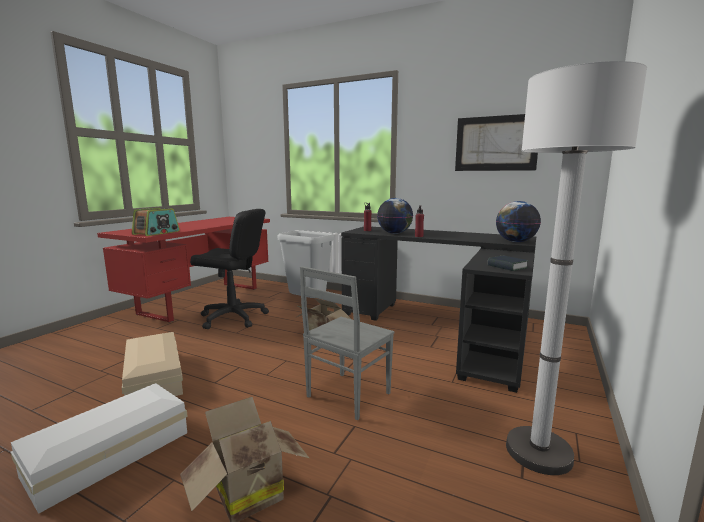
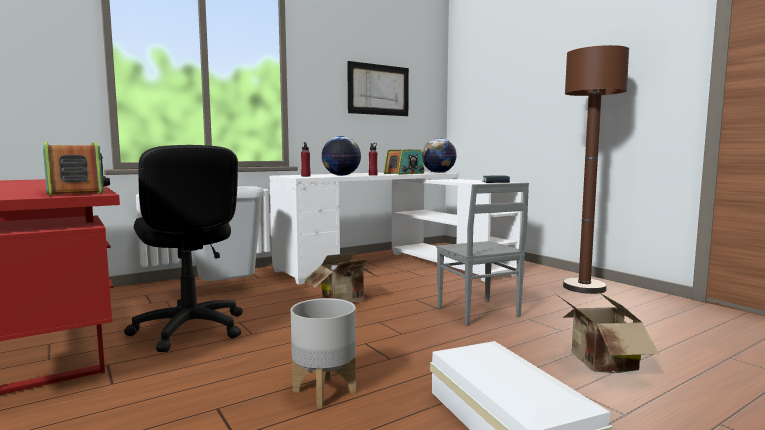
camera: 60 degrees left, 5 degrees down
beige storage box [122,332,183,396] -> grey planter [291,298,356,408]
black office chair [190,209,269,329] -> black office chair turned 105 degrees clockwise [124,145,243,352]
black desk [341,227,536,393] -> white desk [270,172,523,284]
white floor lamp [506,61,647,475] -> brown floor lamp [563,45,629,294]
none -> radio [384,150,424,175]

